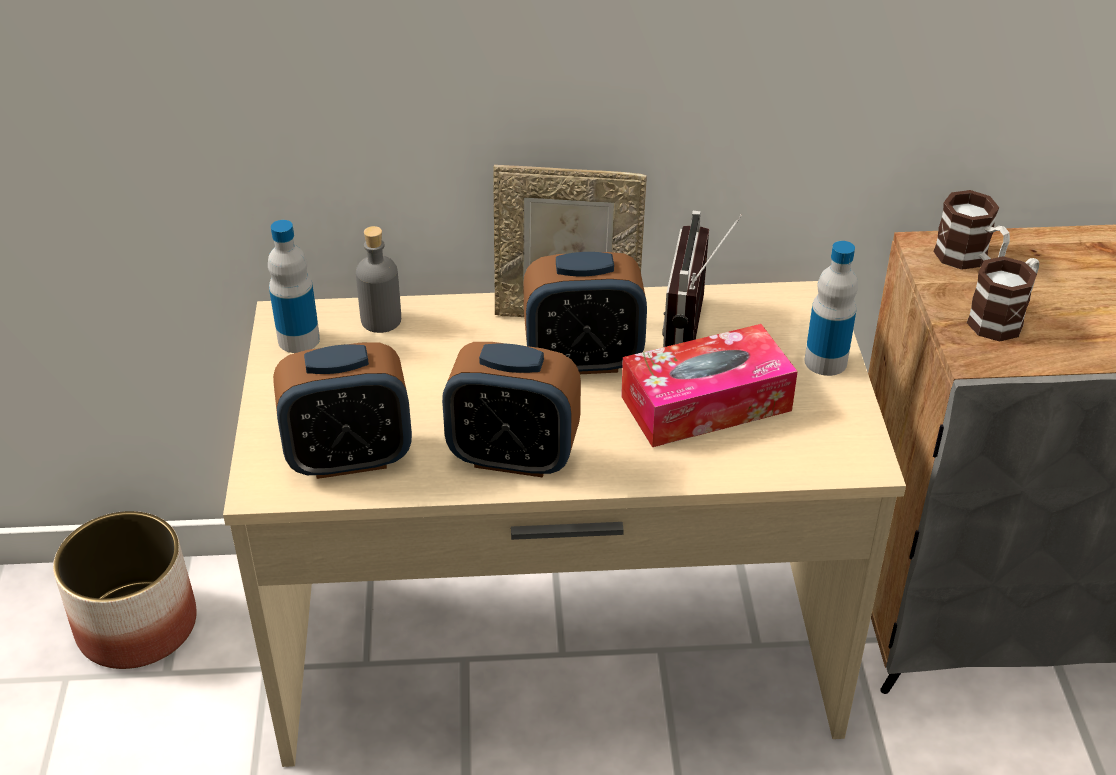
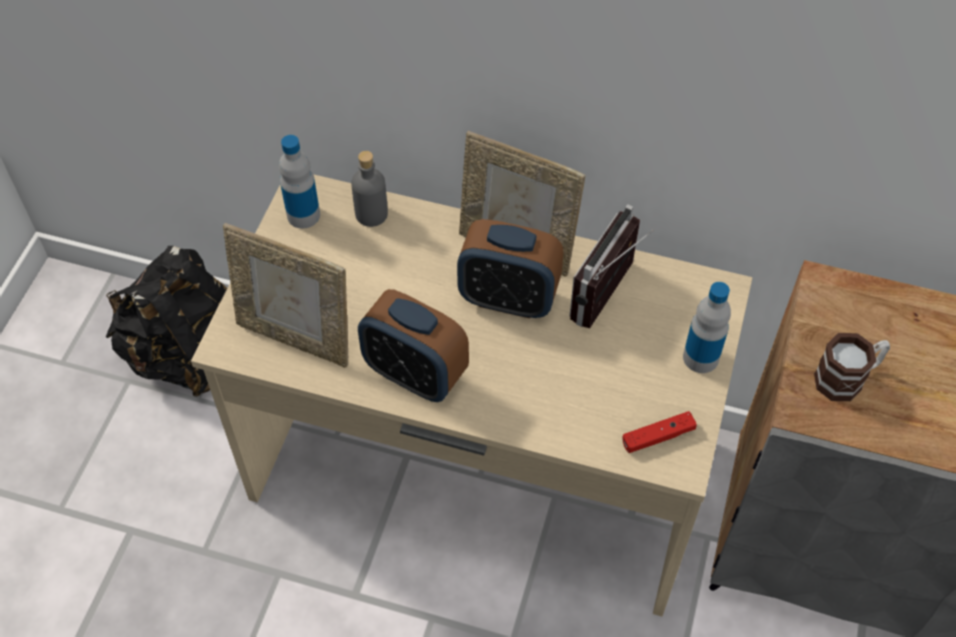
camera: 20 degrees right, 15 degrees up
planter [53,511,197,669] -> black backpack [106,246,227,397]
alarm clock [273,342,412,479] -> picture frame [223,223,348,368]
tissue box [621,324,798,447] -> none
mug [933,190,1010,270] -> none
none -> red game controller [622,411,697,453]

